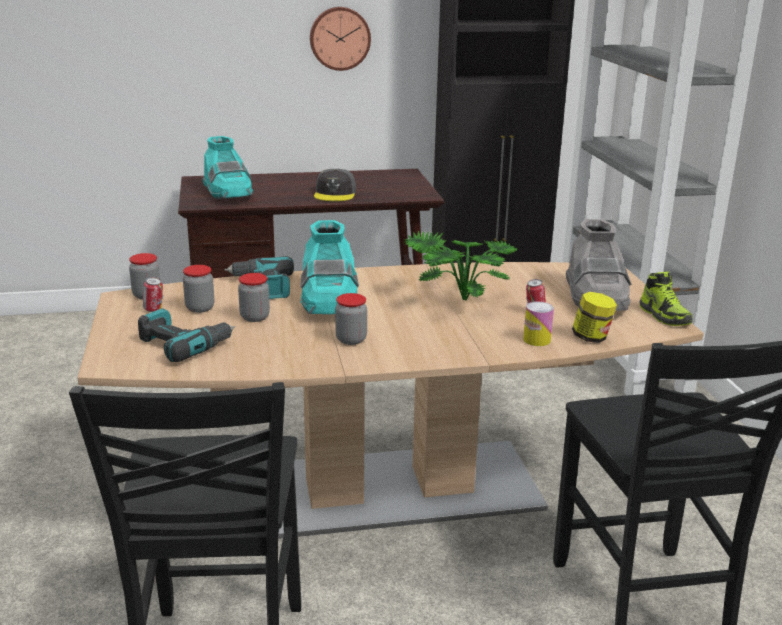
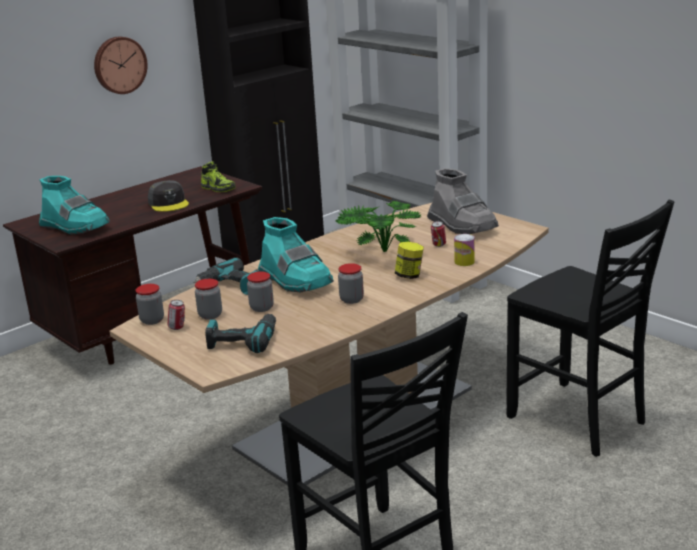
camera: 30 degrees left, 0 degrees up
jar [572,292,617,343] -> jar moved to [395,242,424,279]
shoe [639,271,693,326] -> shoe moved to [201,161,236,192]

